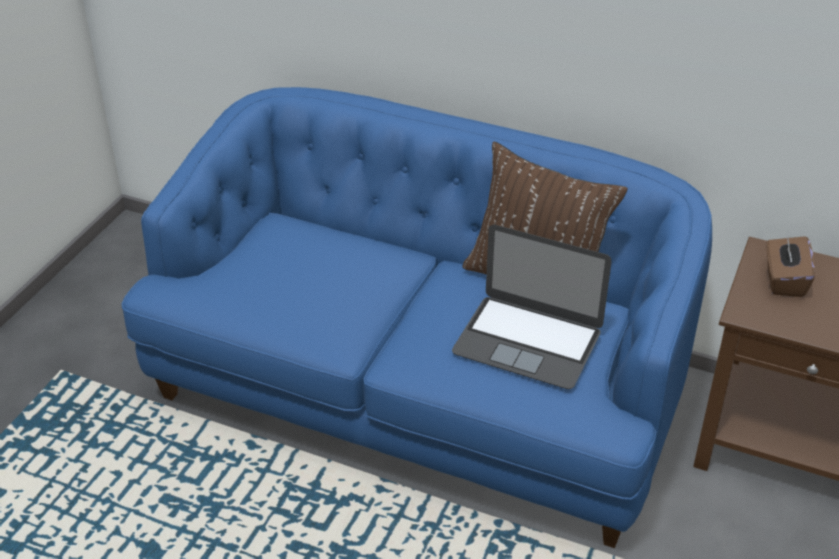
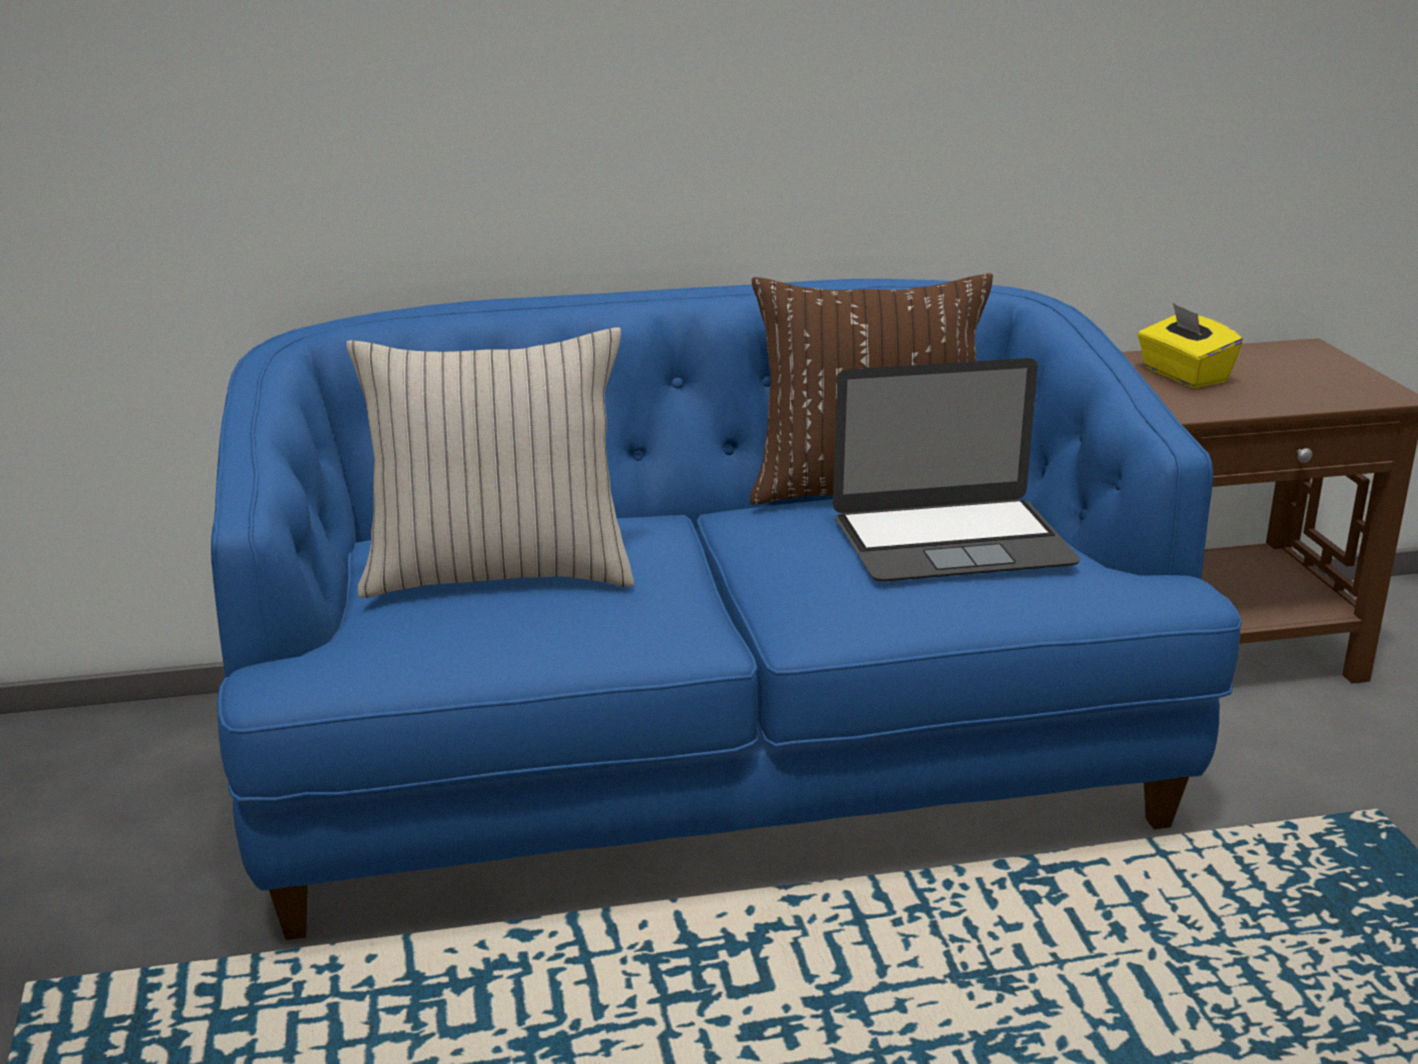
camera: 35 degrees left, 15 degrees down
brown tissue box [767,233,815,297] -> yellow tissue box [1138,303,1243,388]
none -> beige pillow [346,327,634,598]

